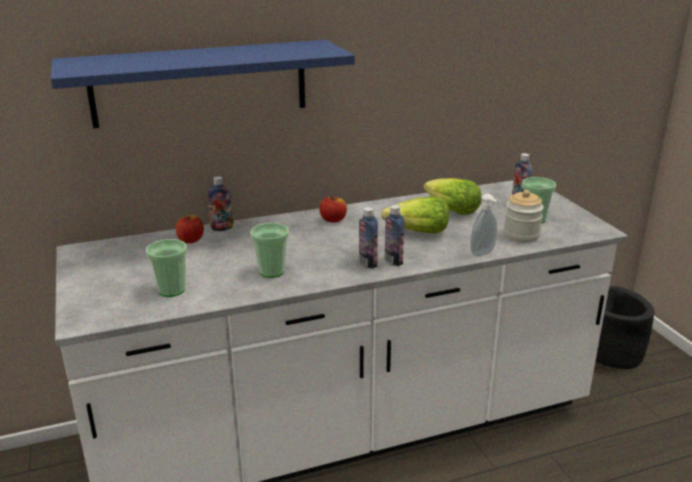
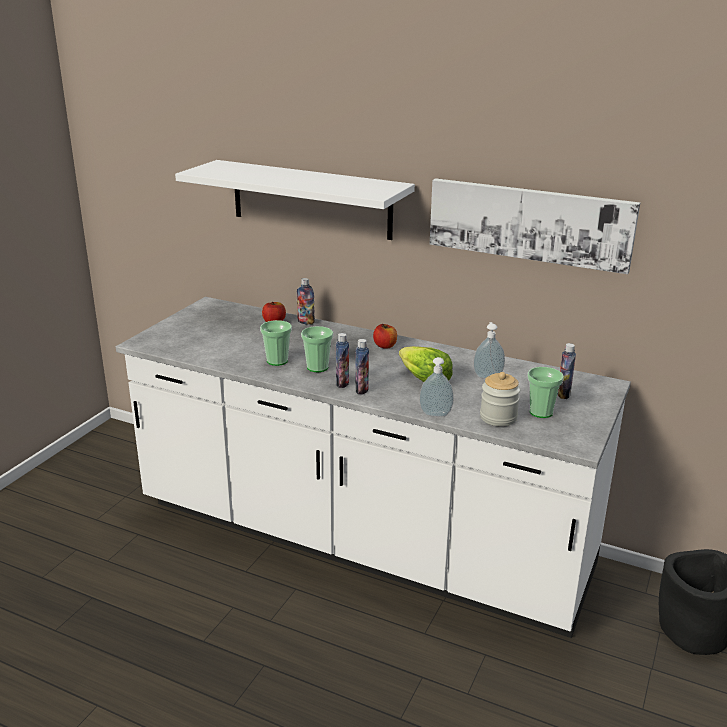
camera: 45 degrees right, 0 degrees up
blue shelf [51,40,355,128] -> white shelf [175,160,415,240]
cup [146,239,187,297] -> cup moved to [301,326,333,372]
lettuce [424,178,481,215] -> soap dispenser [473,322,505,379]
none -> picture [430,178,640,274]

